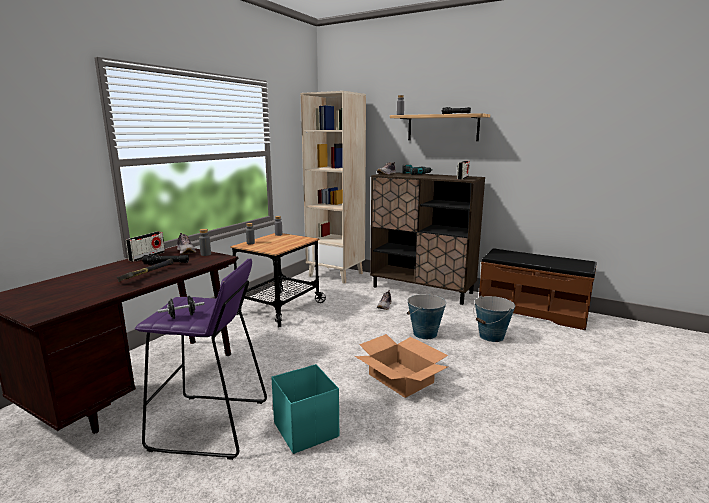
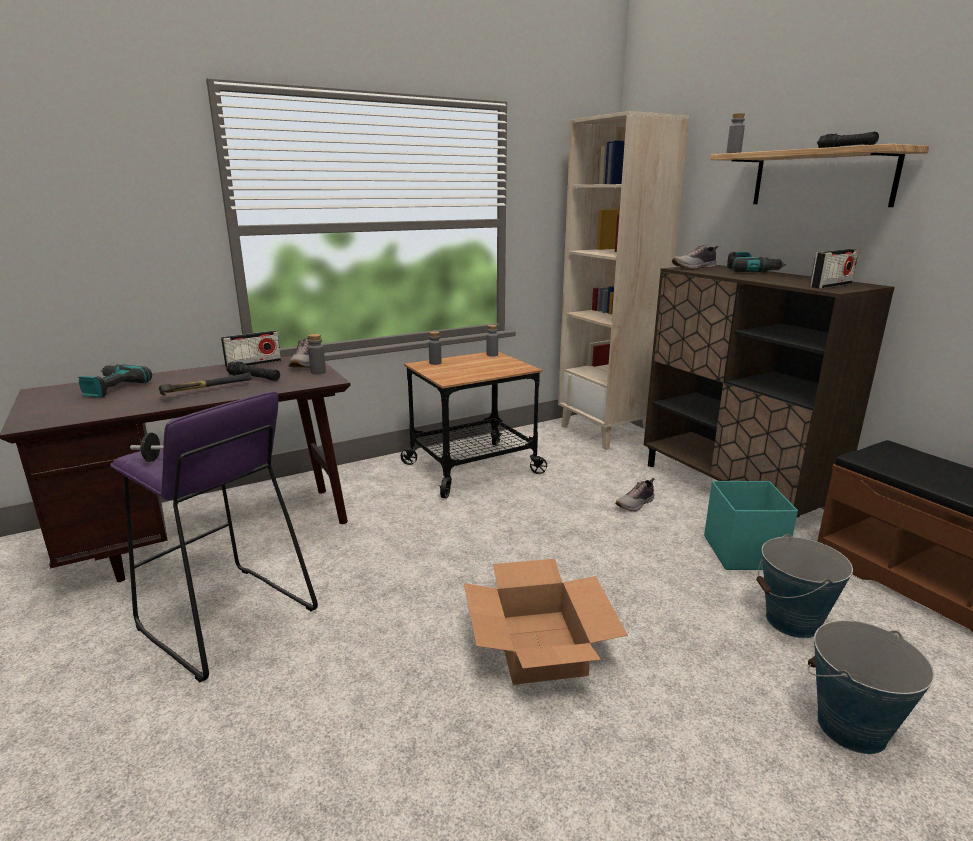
camera: 30 degrees right, 5 degrees up
turquoise storage box [271,364,339,454] -> turquoise storage box moved to [704,481,798,570]
bucket [407,293,446,339] -> bucket moved to [808,620,934,754]
none -> power drill [78,364,152,398]

